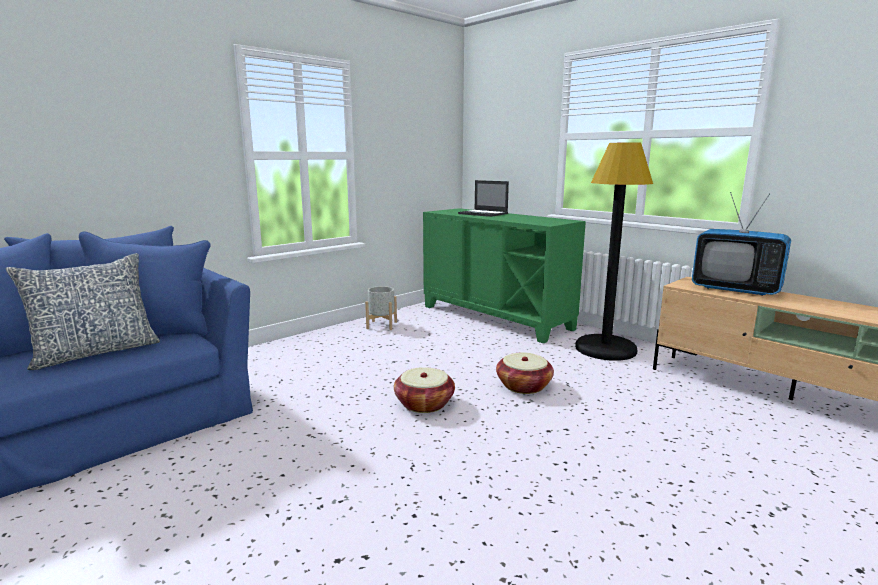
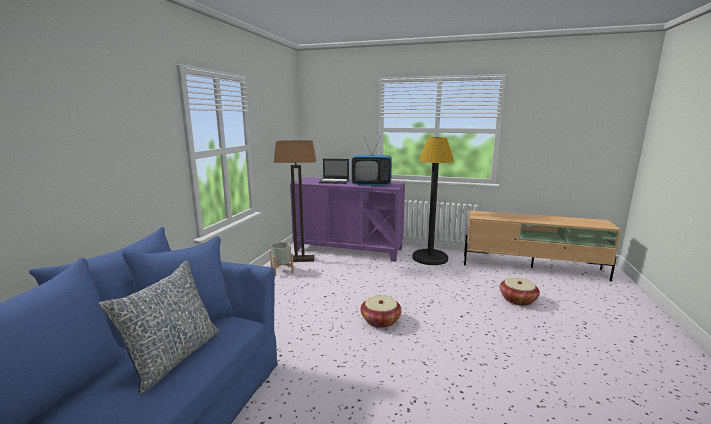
camera: 30 degrees left, 0 degrees up
green cabinet [423,208,586,343] -> purple cabinet [290,177,405,262]
basket [496,352,554,394] -> basket moved to [500,277,540,306]
television [692,192,791,296] -> television moved to [351,140,392,186]
none -> floor lamp [274,140,316,262]

